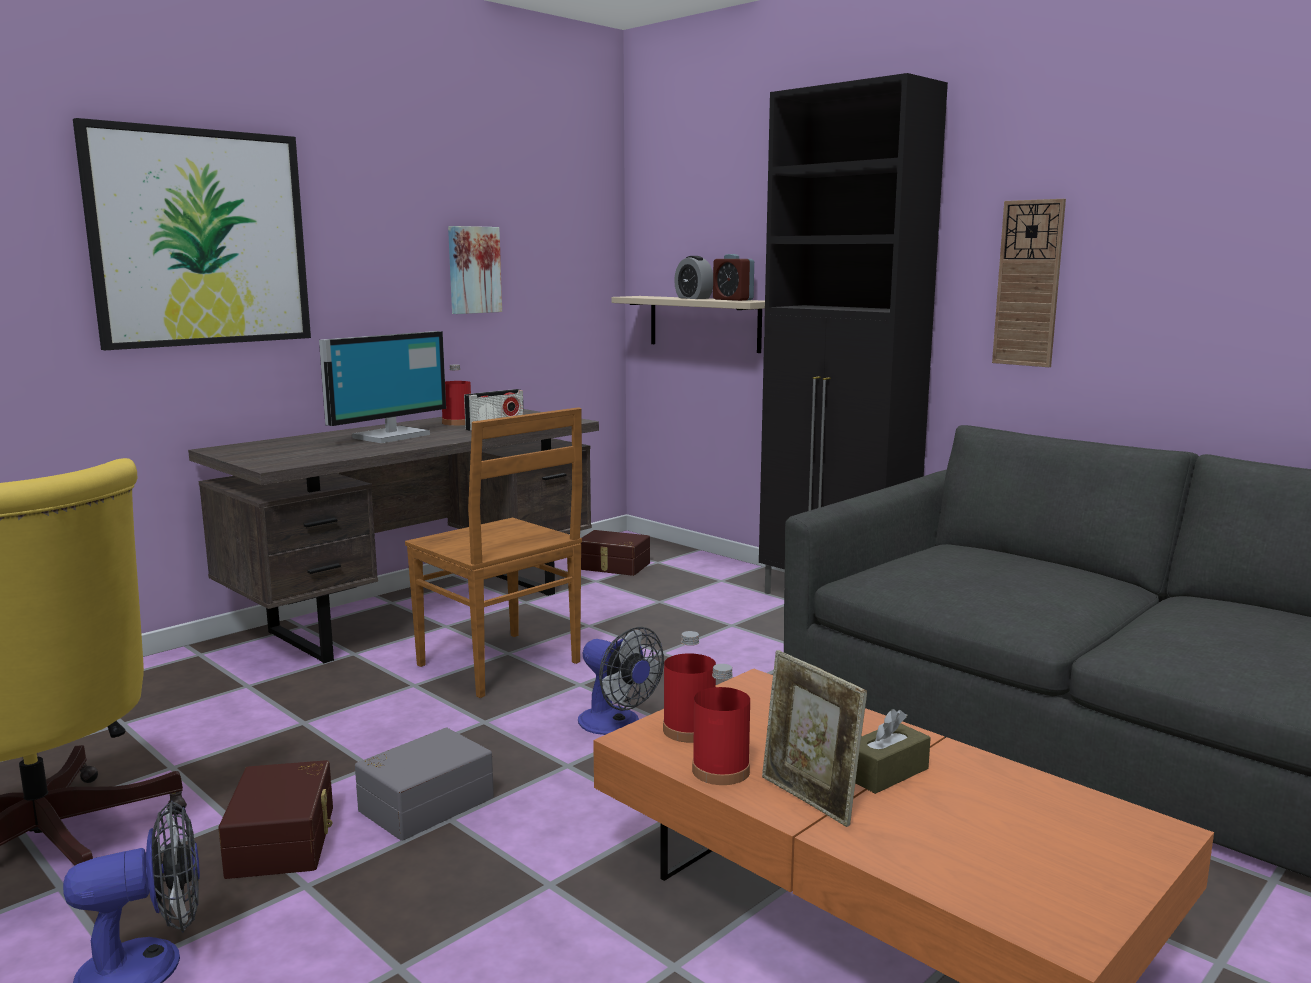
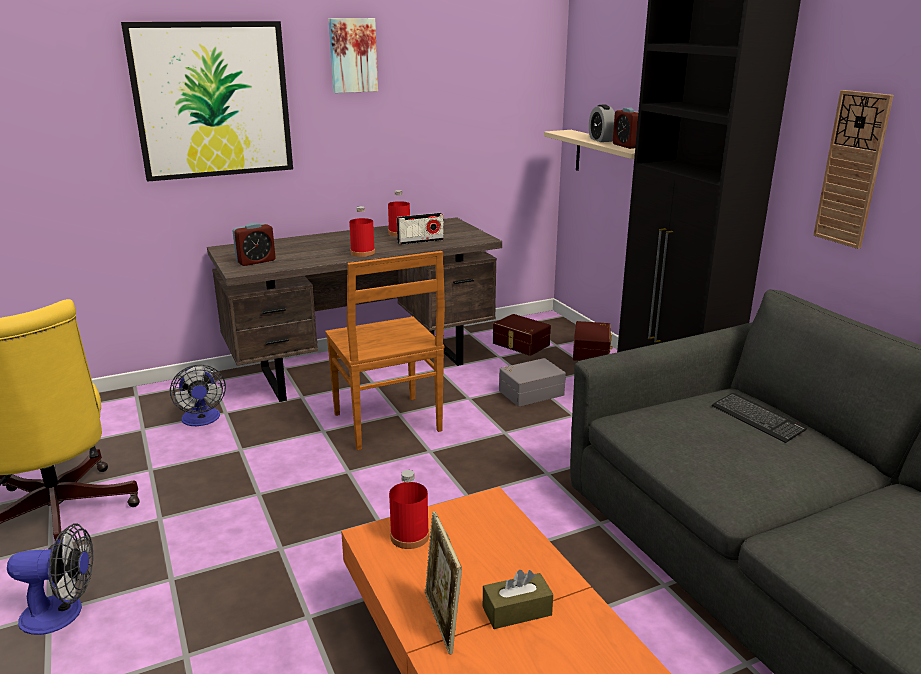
camera: 20 degrees right, 10 degrees up
brown storage box [218,760,333,879] -> brown storage box moved to [573,321,613,361]
monitor [319,331,446,443] -> none
grey storage box [355,727,494,841] -> grey storage box moved to [499,358,566,407]
picture [448,226,502,314] -> picture moved to [328,18,378,93]
fan [578,627,664,735] -> fan moved to [170,364,226,426]
red bottle [692,664,750,785] -> red bottle moved to [349,206,375,257]
none -> alarm clock [233,223,276,266]
none -> keyboard [712,393,807,443]

